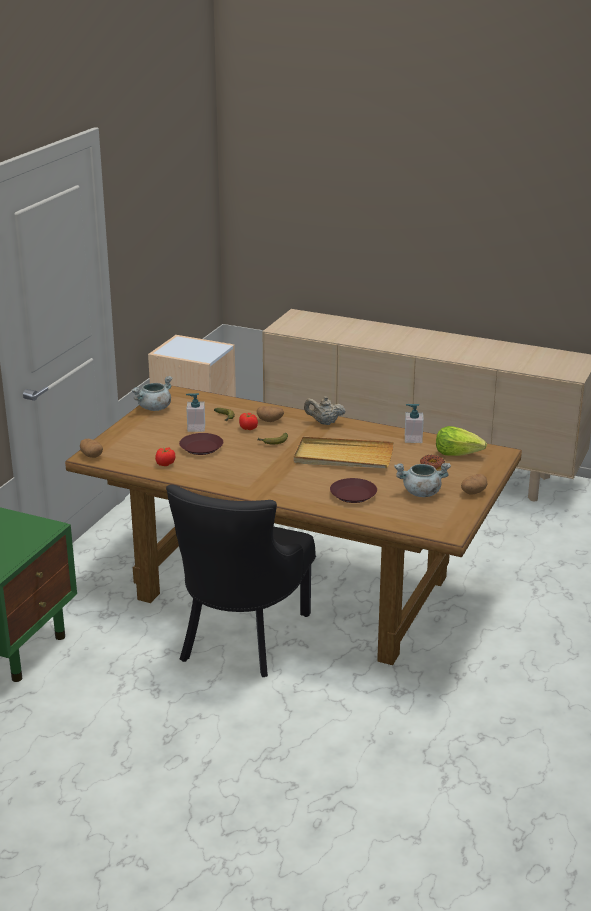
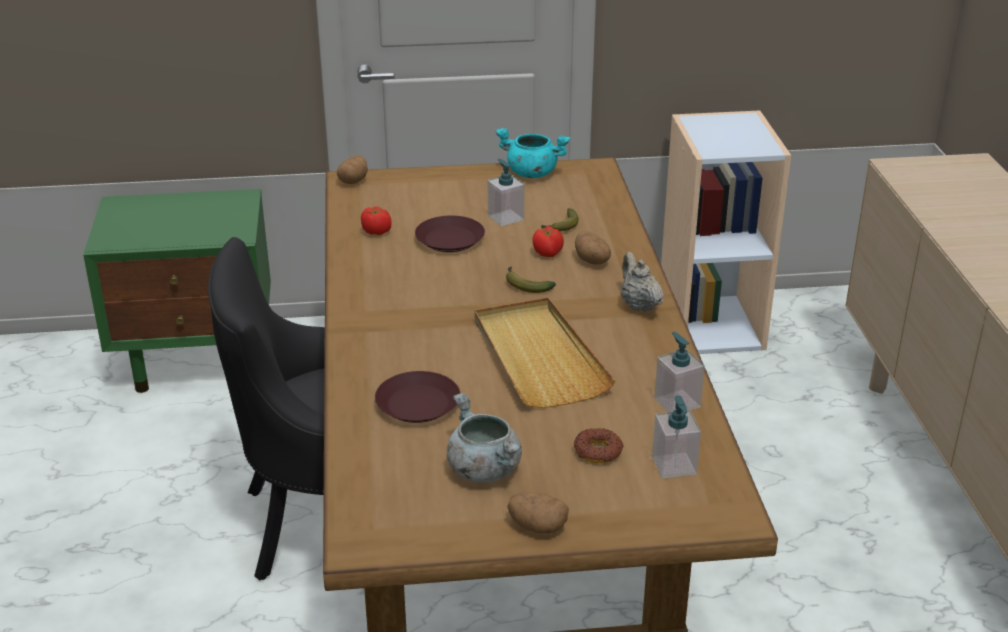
camera: 60 degrees right, 5 degrees up
grey cooking pot [131,376,173,411] -> turquoise cooking pot [495,128,570,178]
lettuce [436,426,487,456] -> soap dispenser [652,395,701,479]

